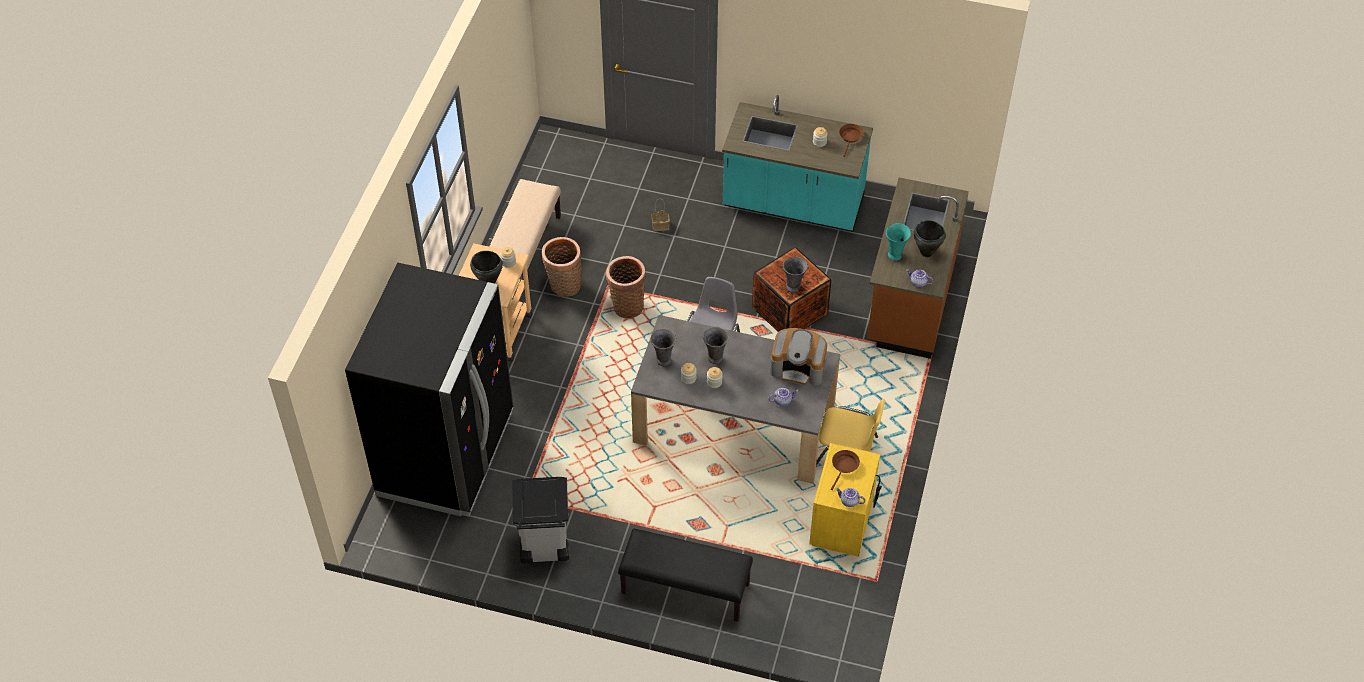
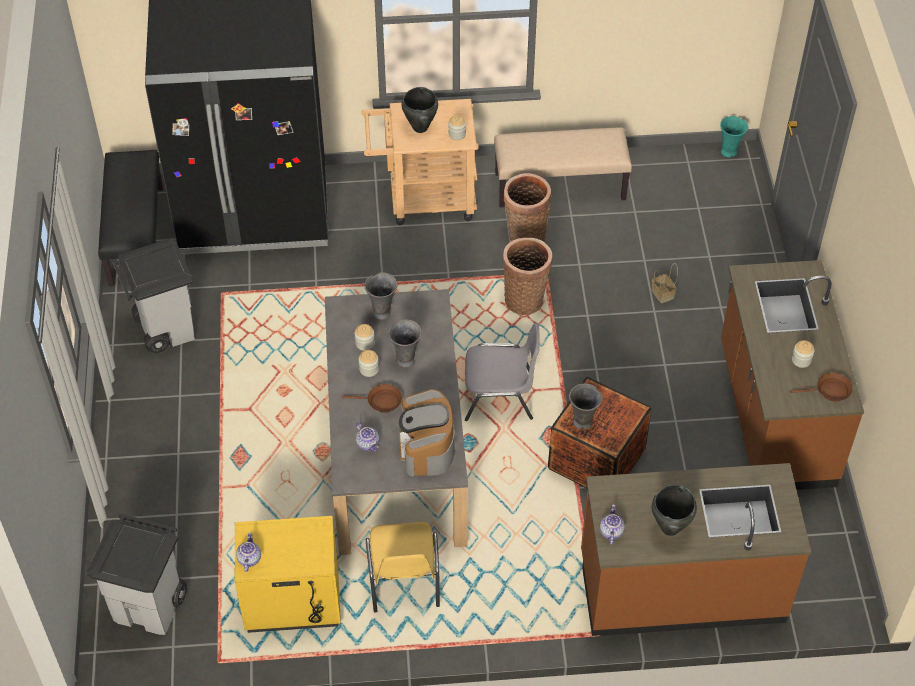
camera: 70 degrees right, 0 degrees up
black bench [618,529,753,622] -> black bench moved to [98,150,163,287]
turquoise counter [722,95,873,232] -> brown counter [721,260,864,490]
brown frying pan [831,450,860,490] -> brown frying pan moved to [342,384,402,413]
turquoise vase [886,223,911,261] -> turquoise vase moved to [720,116,748,158]
none -> grey trash can [86,514,187,635]

